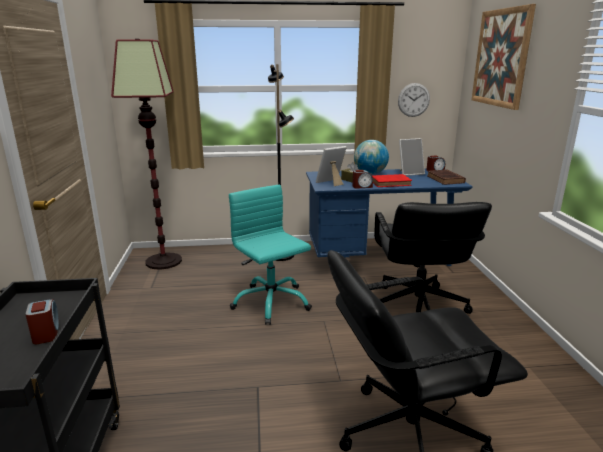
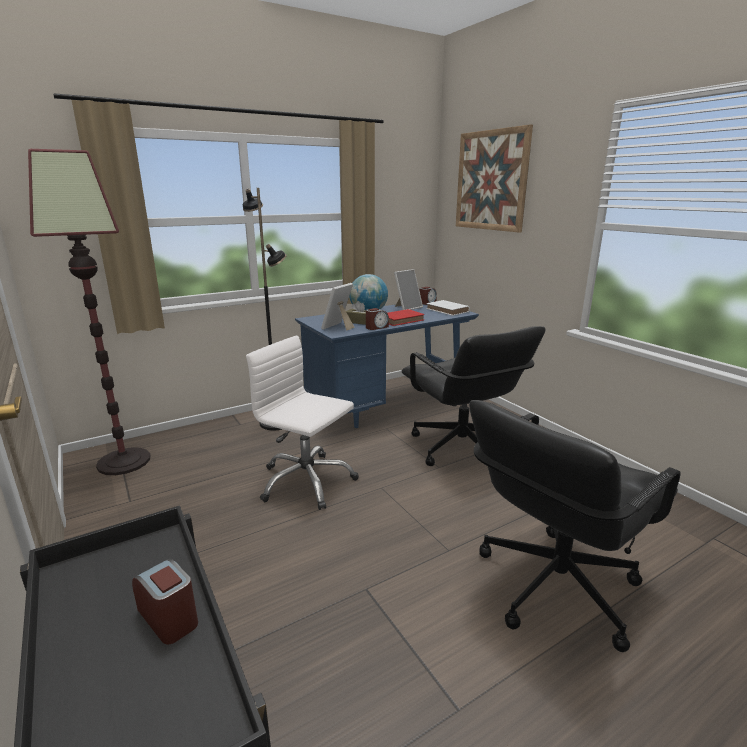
camera: 25 degrees left, 0 degrees up
turquoise office chair [229,185,312,325] -> white office chair [246,336,359,510]
wall clock [398,83,430,117] -> none
brown book [427,170,466,185] -> white book [426,300,470,316]

